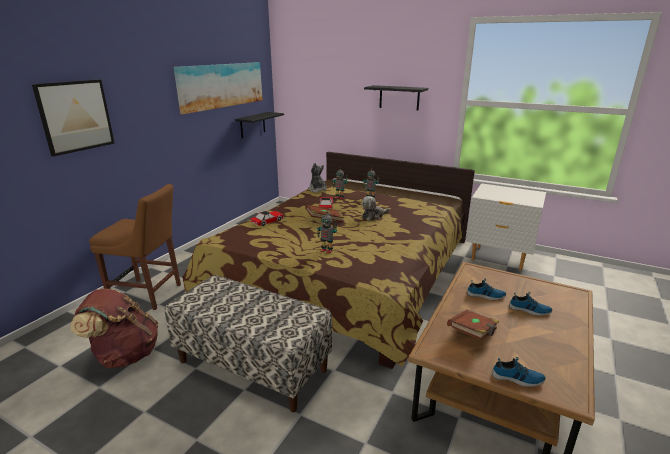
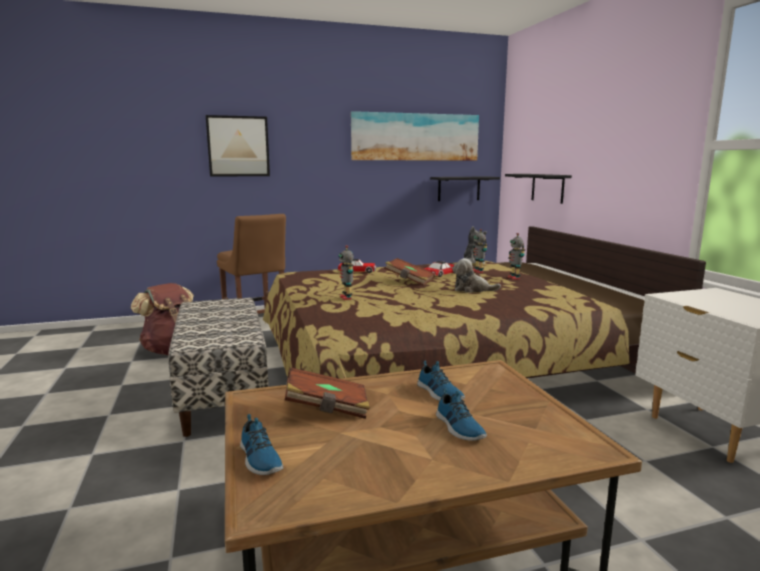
camera: 45 degrees right, 10 degrees down
black shelf [364,85,428,110] -> black shelf moved to [505,174,572,204]

